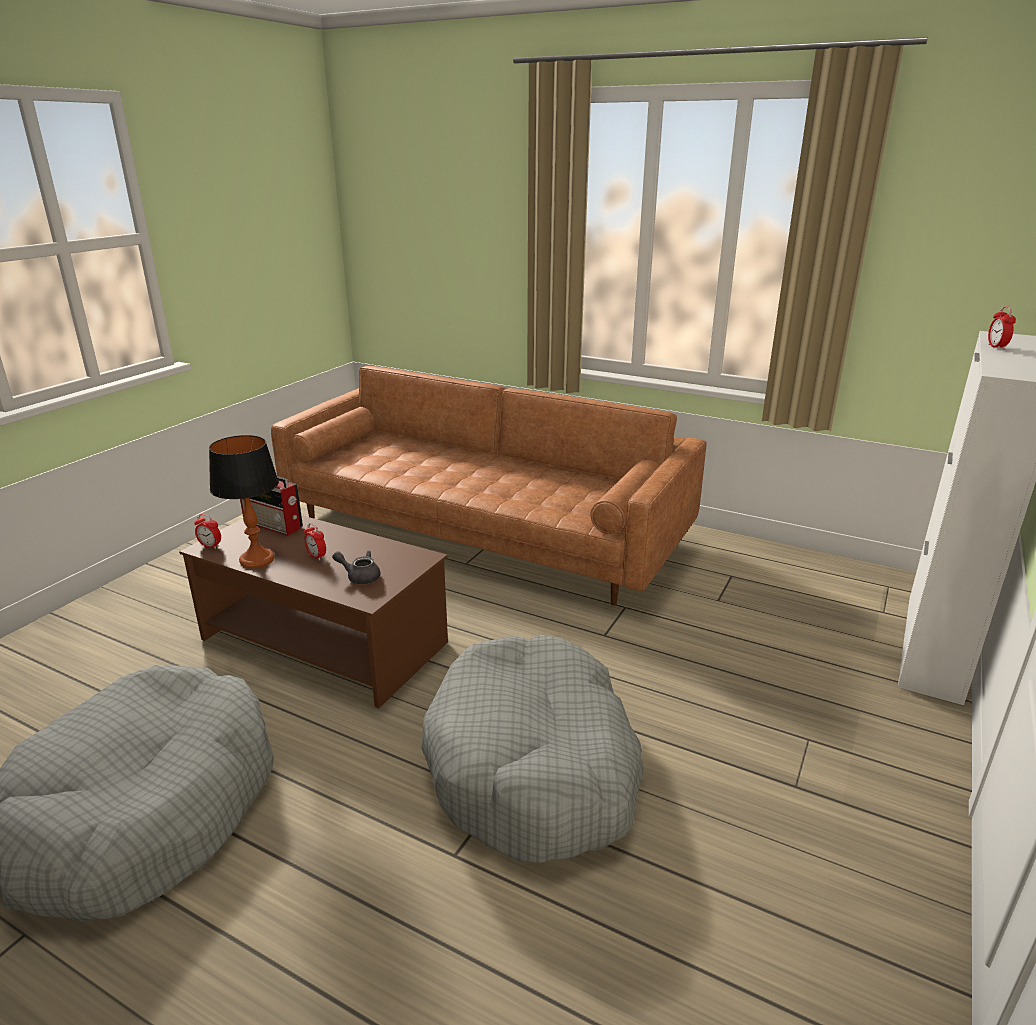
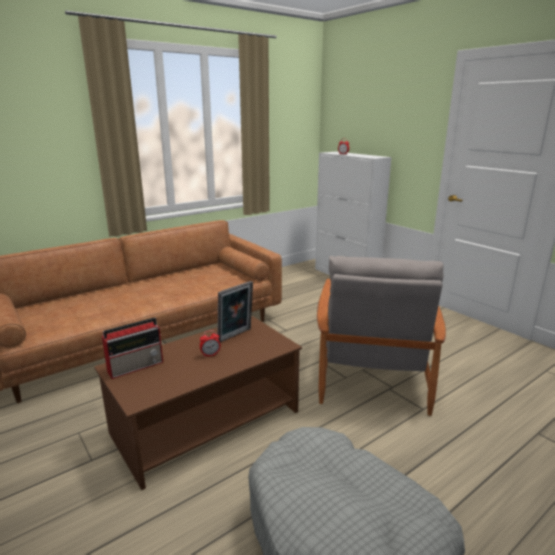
camera: 65 degrees left, 5 degrees down
alarm clock [195,514,221,549] -> none
table lamp [209,435,279,568] -> none
grey teapot [332,551,380,584] -> none
grey dog bed [422,635,644,863] -> grey armchair [317,256,446,416]
none -> picture frame [217,281,253,342]

